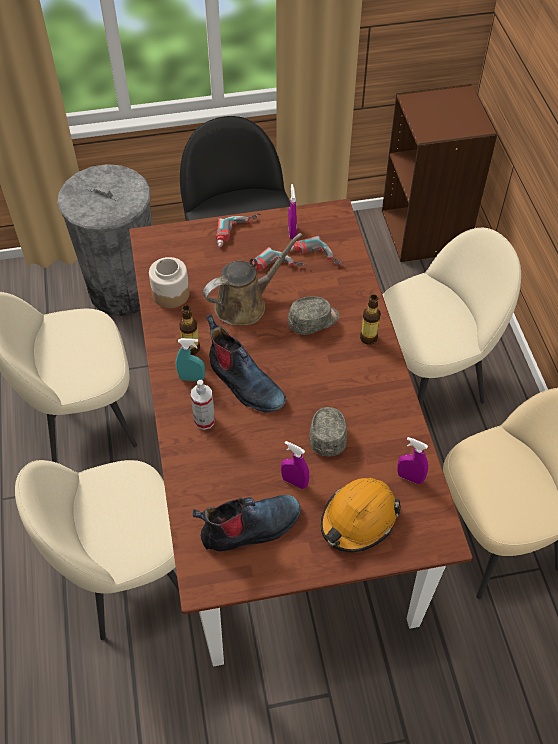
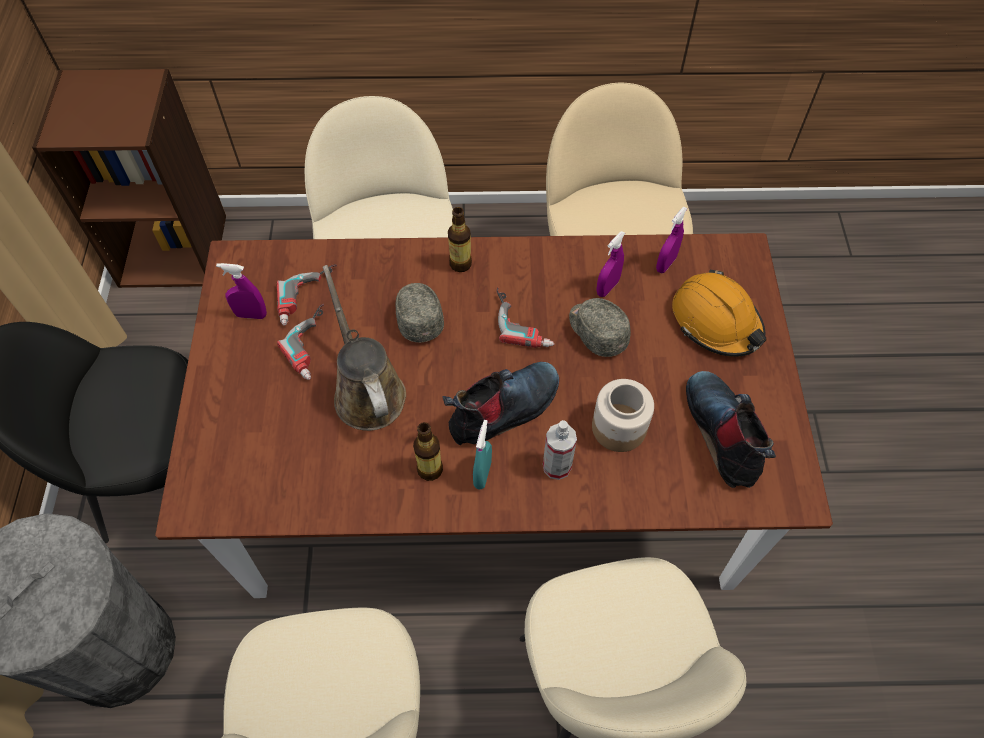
camera: 80 degrees left, 5 degrees up
jar [149,257,190,308] -> jar moved to [592,379,654,452]
power drill [216,214,261,247] -> power drill moved to [496,287,555,348]
purple spray bottle [281,441,309,489] -> purple spray bottle moved to [596,231,625,297]
grey cap [309,407,347,456] -> grey cap turned 45 degrees clockwise [569,298,631,357]

